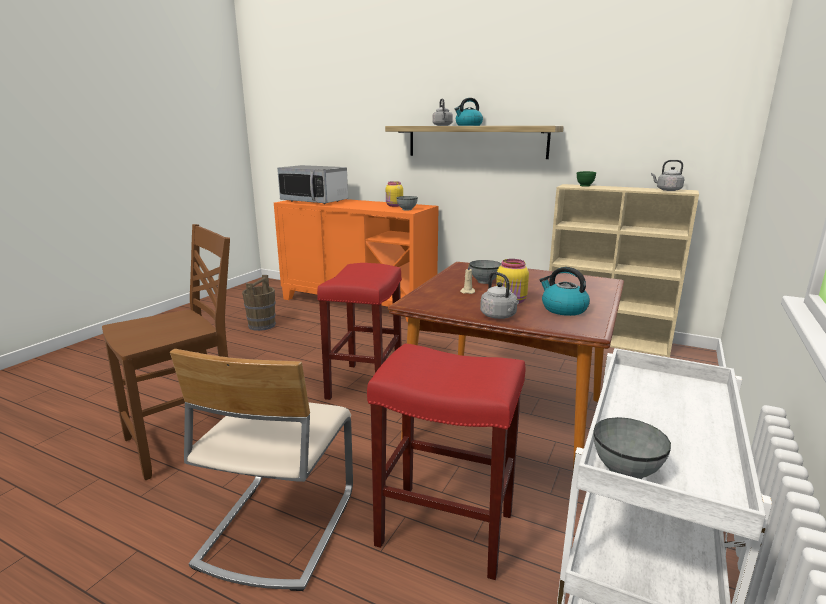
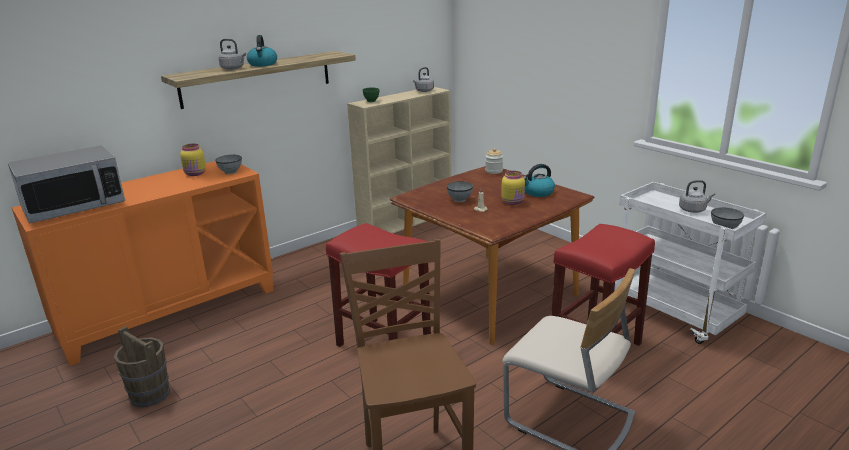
camera: 65 degrees left, 5 degrees up
grey kettle [480,272,519,319] -> grey kettle moved to [679,180,715,213]
none -> jar [485,148,503,174]

